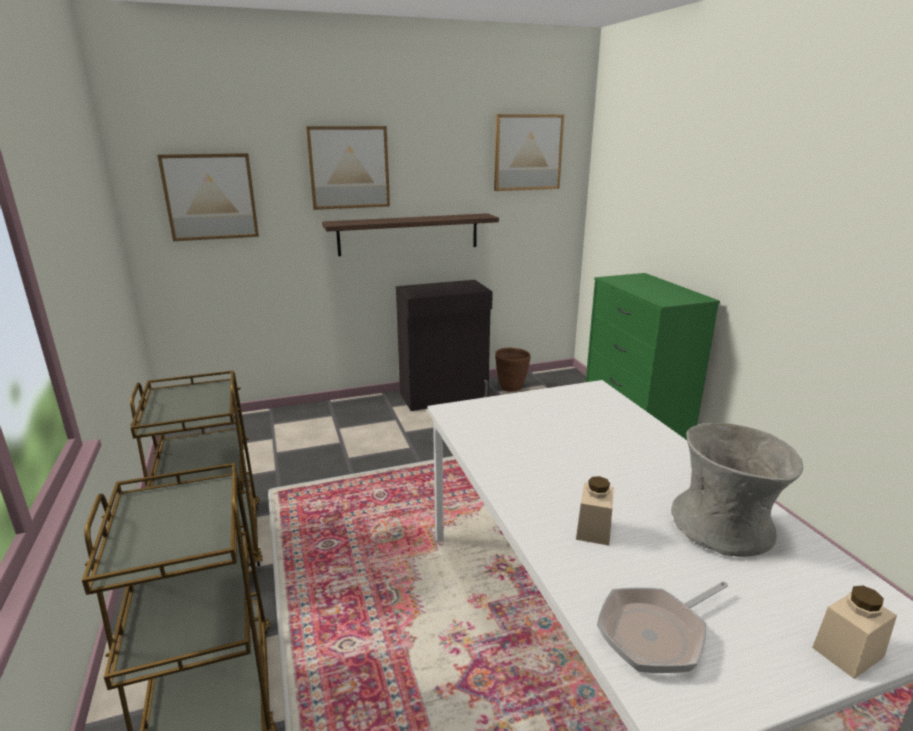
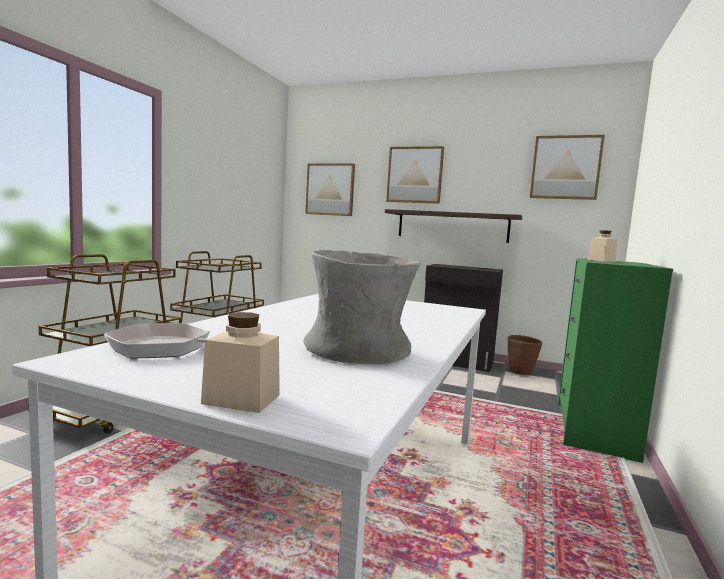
camera: 40 degrees right, 15 degrees down
beige jar [576,476,614,546] -> beige jar moved to [588,230,617,262]

